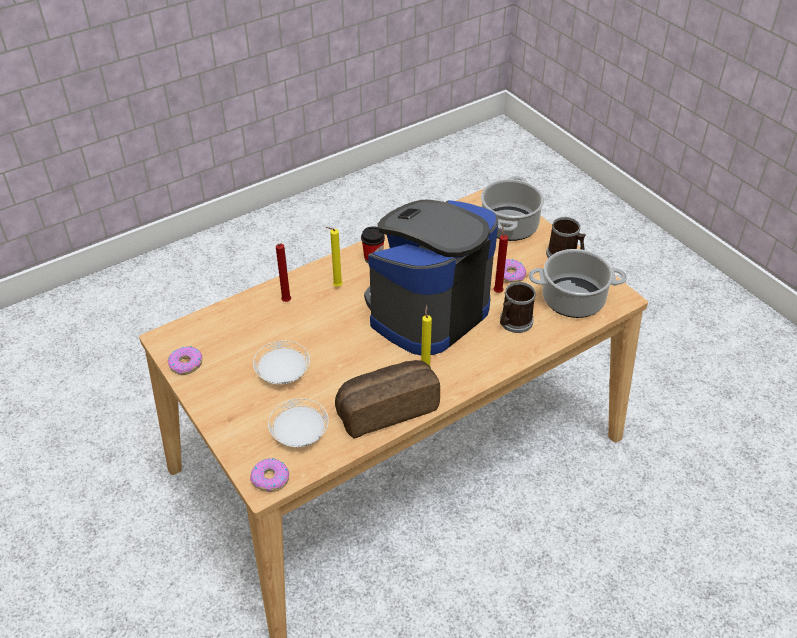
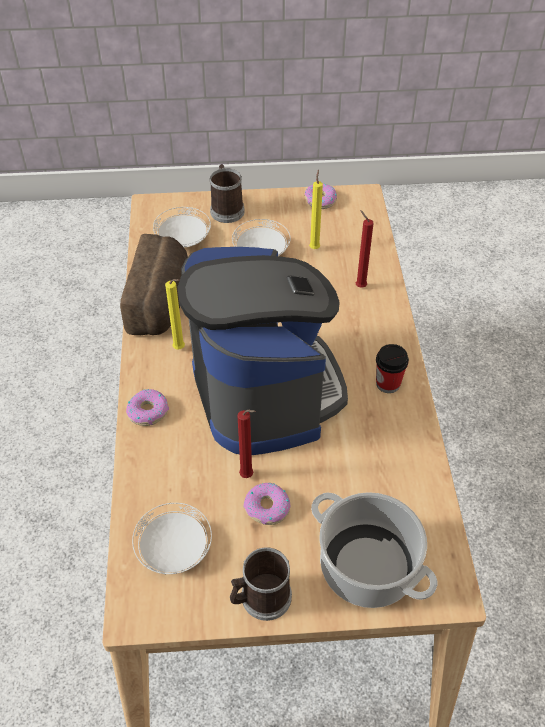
camera: 120 degrees right, 5 degrees up
donut [250,458,289,492] -> donut moved to [126,389,169,426]
yellow candle [326,227,343,287] -> yellow candle moved to [309,170,323,249]
mug [500,282,536,333] -> mug moved to [210,164,245,223]
cooking pot [529,249,627,318] -> white plate [132,503,212,574]

